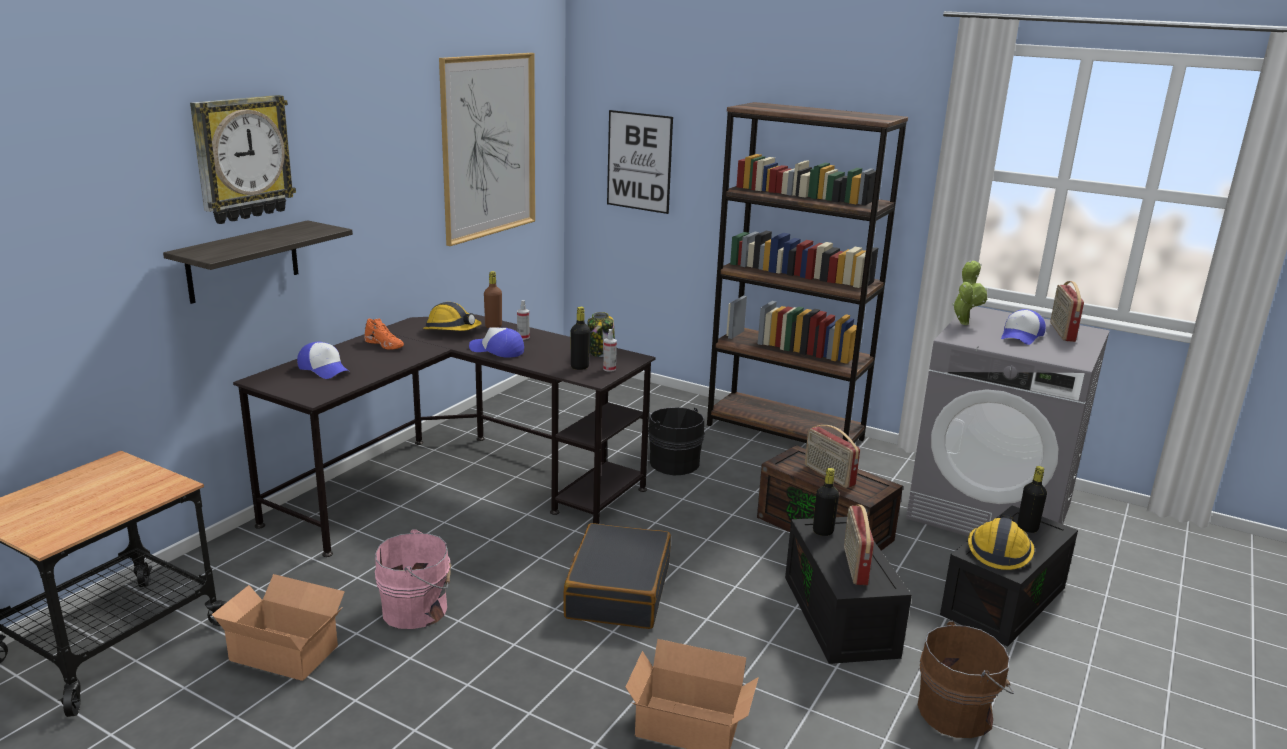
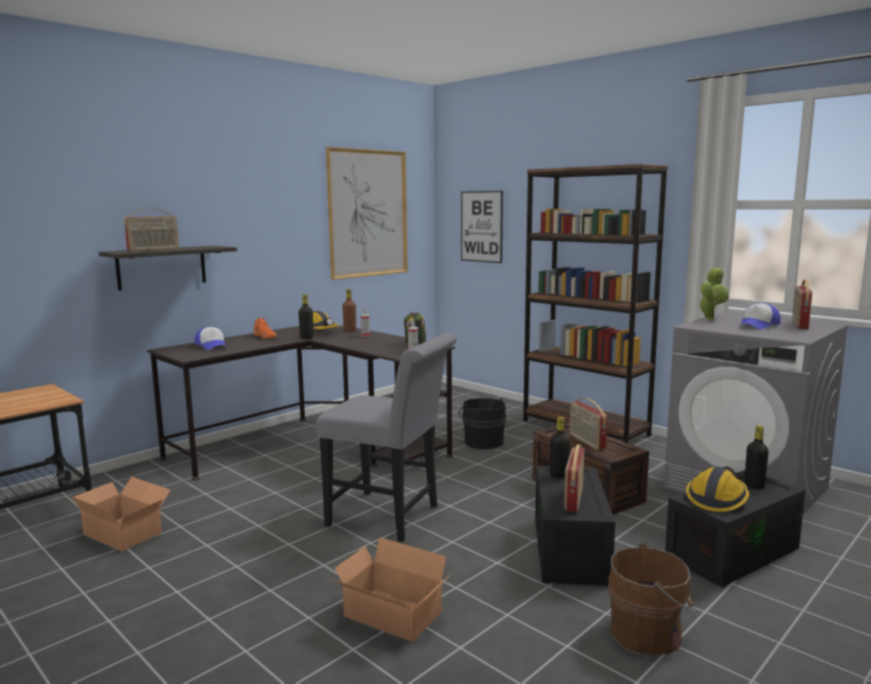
camera: 15 degrees right, 10 degrees down
wall clock [190,95,296,224] -> none
pink bucket [375,529,451,629] -> none
cap [469,327,524,358] -> none
black suitcase [563,523,671,629] -> grey chair [316,333,457,542]
black bottle [571,307,590,370] -> black bottle moved to [298,294,314,339]
none -> radio [124,208,179,252]

